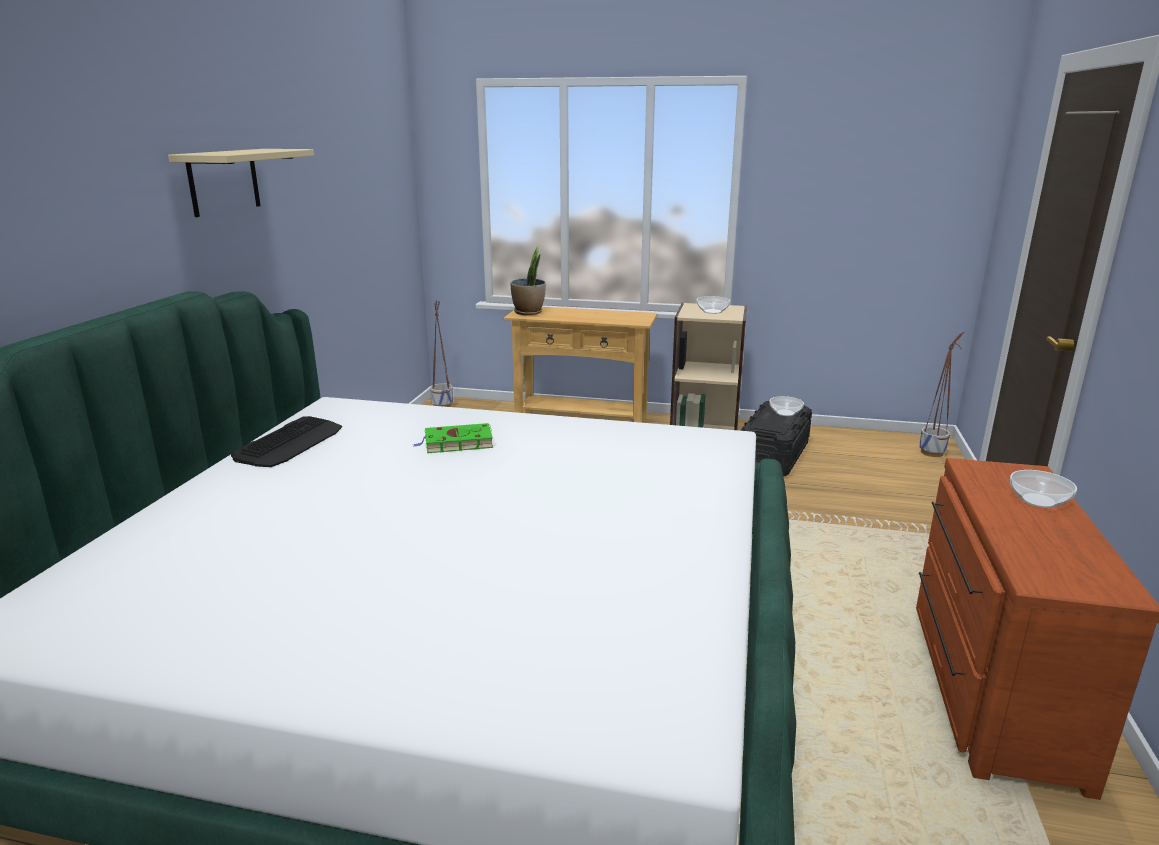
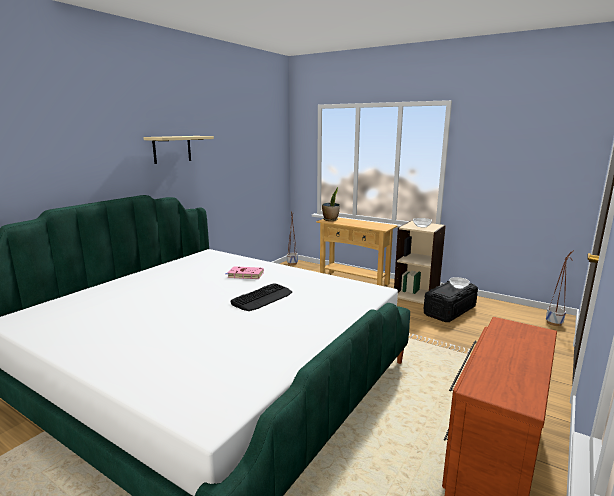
camera: 20 degrees right, 5 degrees down
keyboard [231,416,342,467] -> keyboard moved to [230,283,292,311]
green book [413,423,493,453] -> pink book [226,266,264,279]
bowl [1010,470,1077,508] -> none

